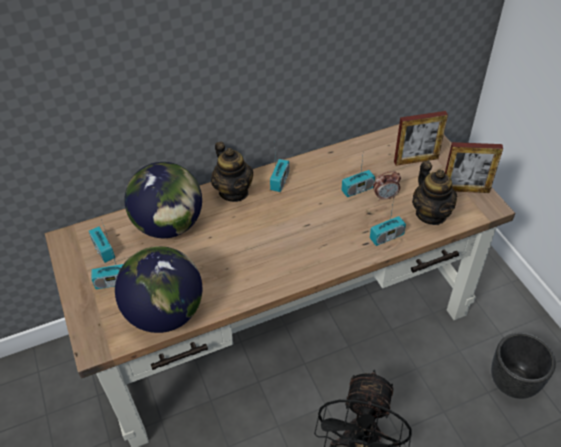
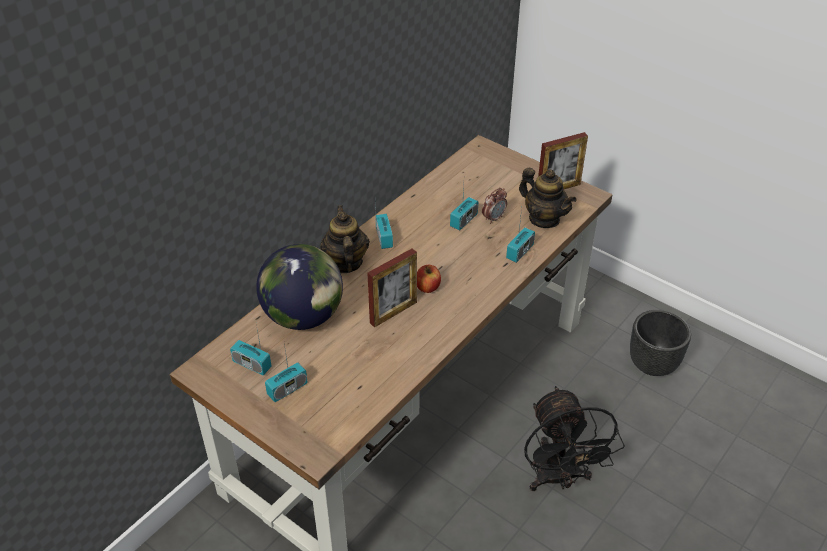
camera: 30 degrees left, 5 degrees down
globe [115,246,202,333] -> none
teapot [211,142,254,202] -> teapot turned 135 degrees counterclockwise [320,205,370,273]
picture frame [394,111,448,166] -> picture frame moved to [367,248,417,328]
none -> apple [417,265,441,293]

